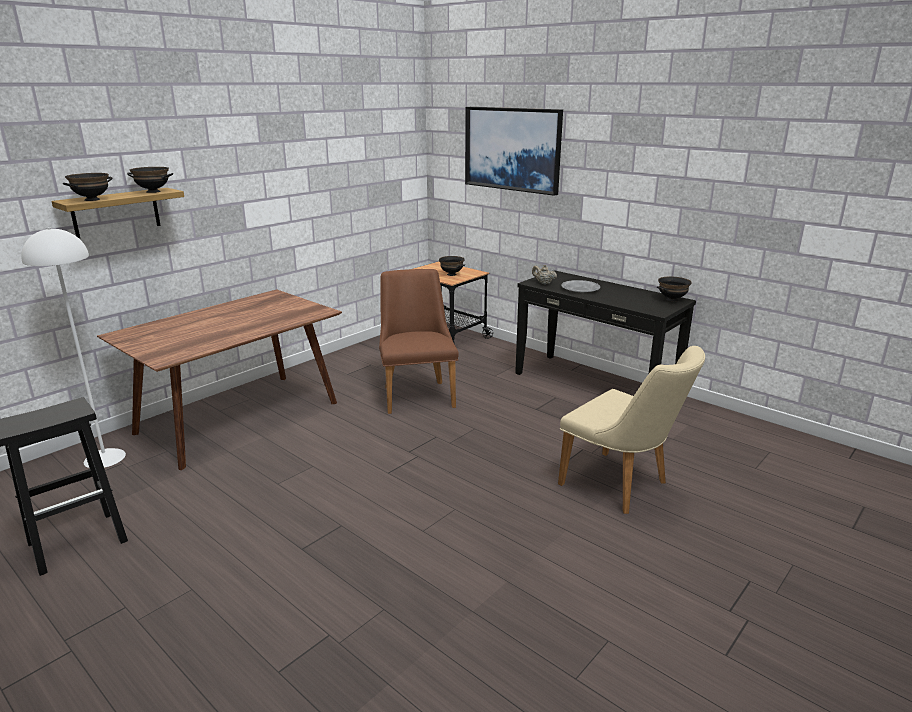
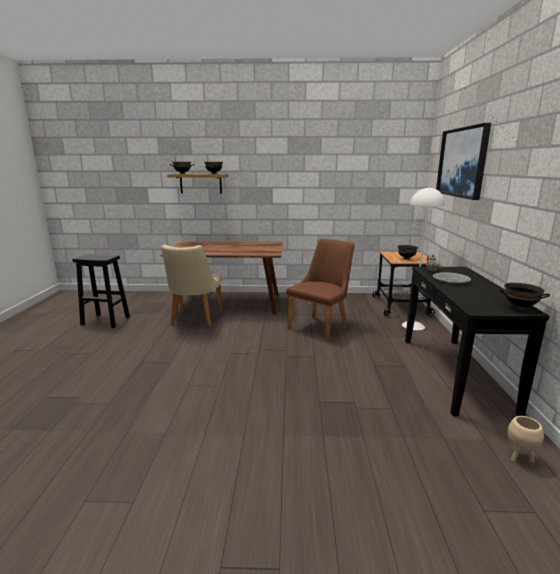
camera: 50 degrees right, 5 degrees down
white floor lamp [21,227,126,468] -> white floor lamp moved to [402,187,445,330]
beige chair [558,346,705,514] -> beige chair moved to [161,245,222,326]
none -> beige planter [508,416,544,463]

